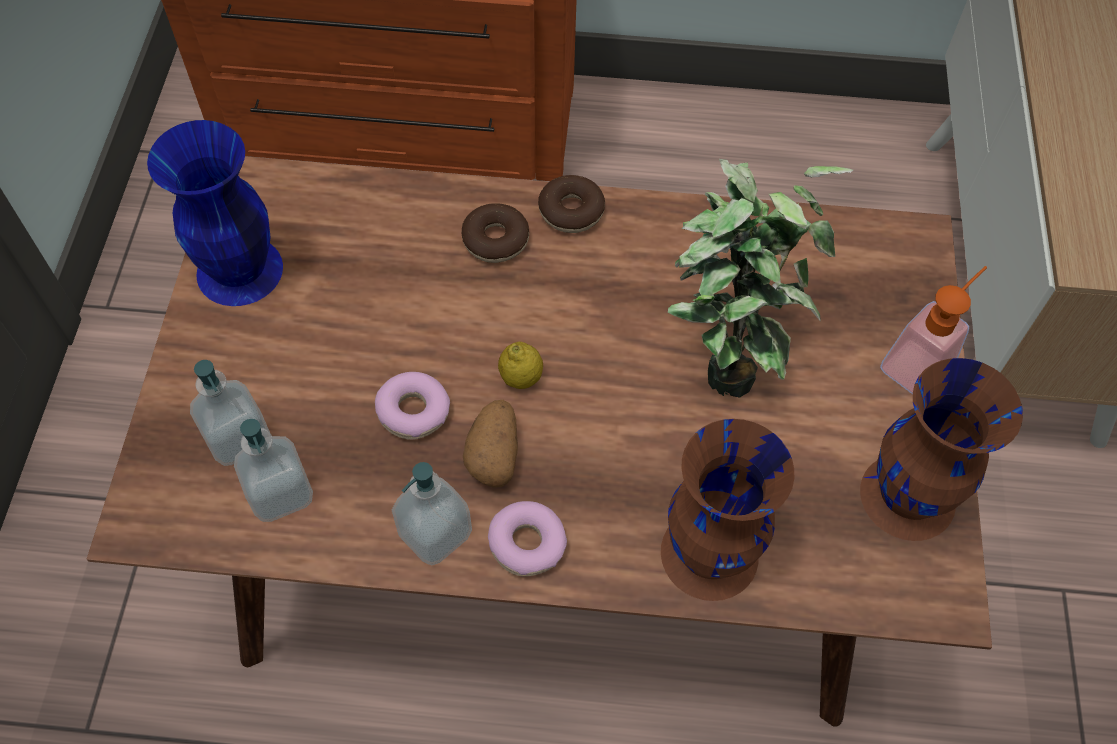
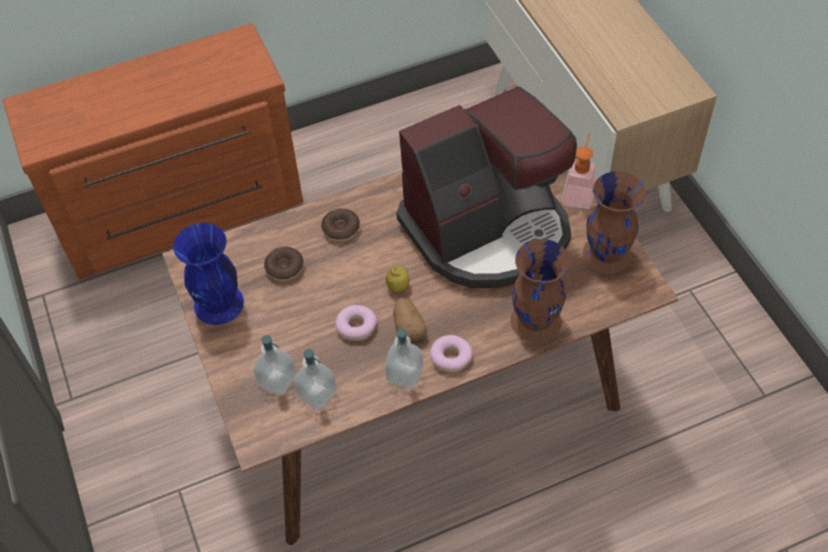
camera: 25 degrees left, 5 degrees down
donut [538,175,605,233] -> donut moved to [264,247,304,281]
potted plant [668,159,853,398] -> coffee machine [396,86,577,288]

